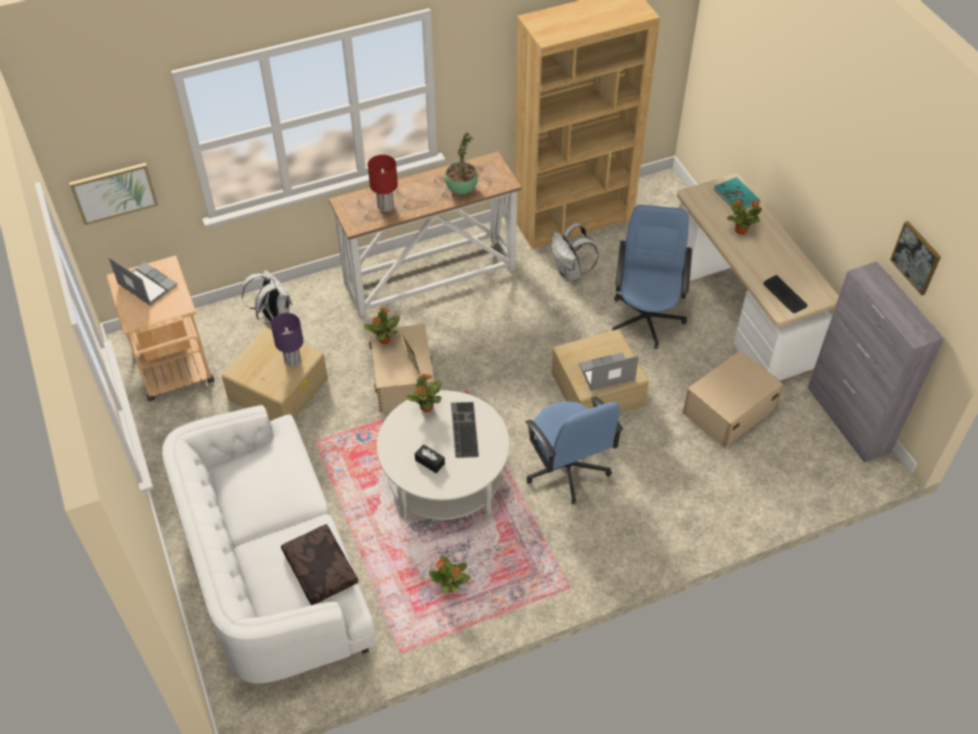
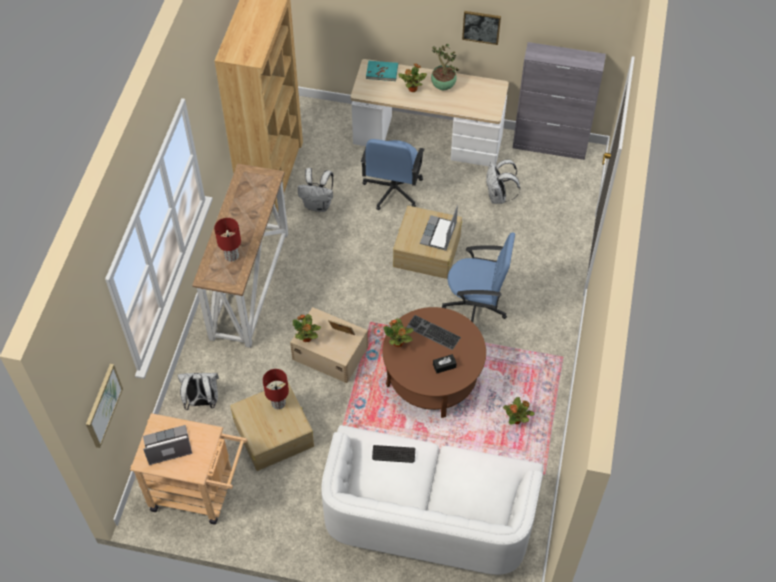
camera: 55 degrees left, 5 degrees up
purple table lamp [271,313,303,367] -> red table lamp [263,369,289,409]
brown pillow [281,524,358,605] -> none
white coffee table [377,391,510,520] -> brown coffee table [383,307,486,418]
potted plant [445,133,478,195] -> potted plant moved to [431,44,460,90]
blue office chair [611,205,692,349] -> blue office chair turned 120 degrees counterclockwise [361,139,425,210]
beige storage box [683,350,784,448] -> white backpack [486,160,520,204]
keyboard [764,275,807,313] -> keyboard moved to [372,445,415,463]
picture [890,221,941,295] -> picture moved to [462,11,501,45]

